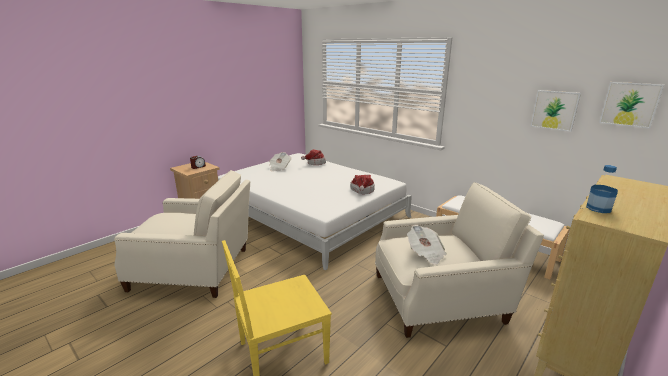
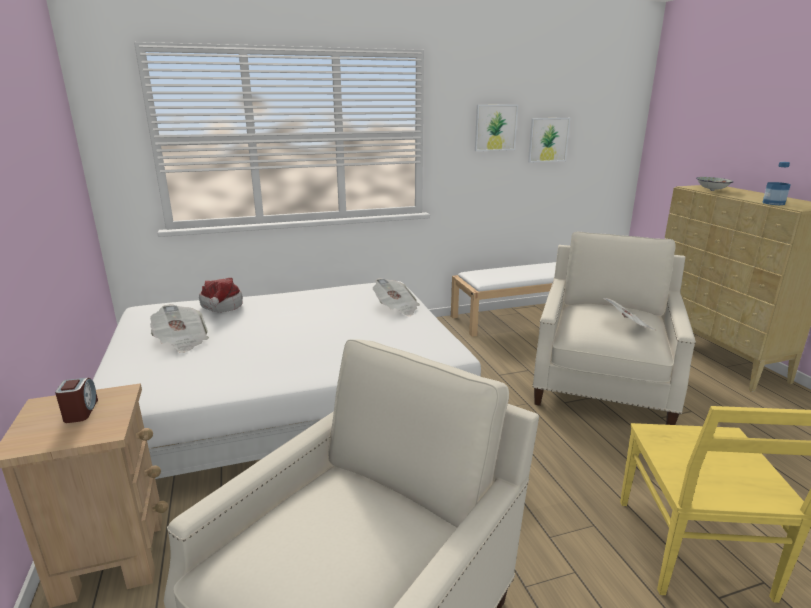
camera: 60 degrees left, 0 degrees up
hat [350,175,375,194] -> newspaper [373,278,420,316]
picture [599,82,664,129] -> picture moved to [475,104,518,151]
none -> bowl [696,177,734,191]

